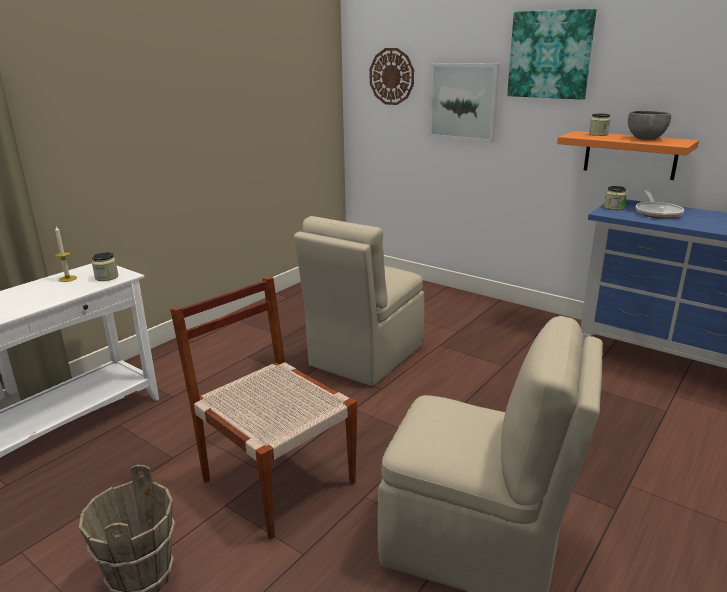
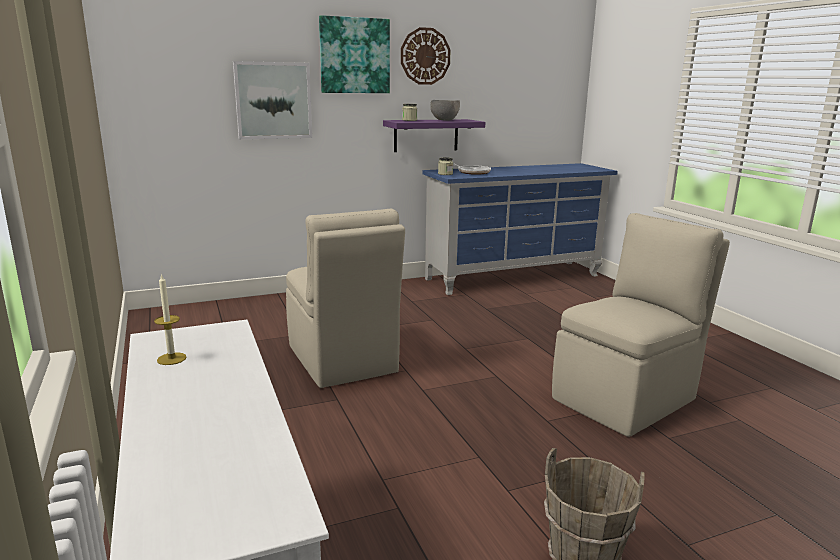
camera: 60 degrees left, 5 degrees down
jar [92,252,118,281] -> none
chair [170,277,357,540] -> none
wall clock [370,48,414,105] -> wall clock moved to [401,27,451,85]
orange shelf [557,131,699,180] -> purple shelf [383,119,485,152]

